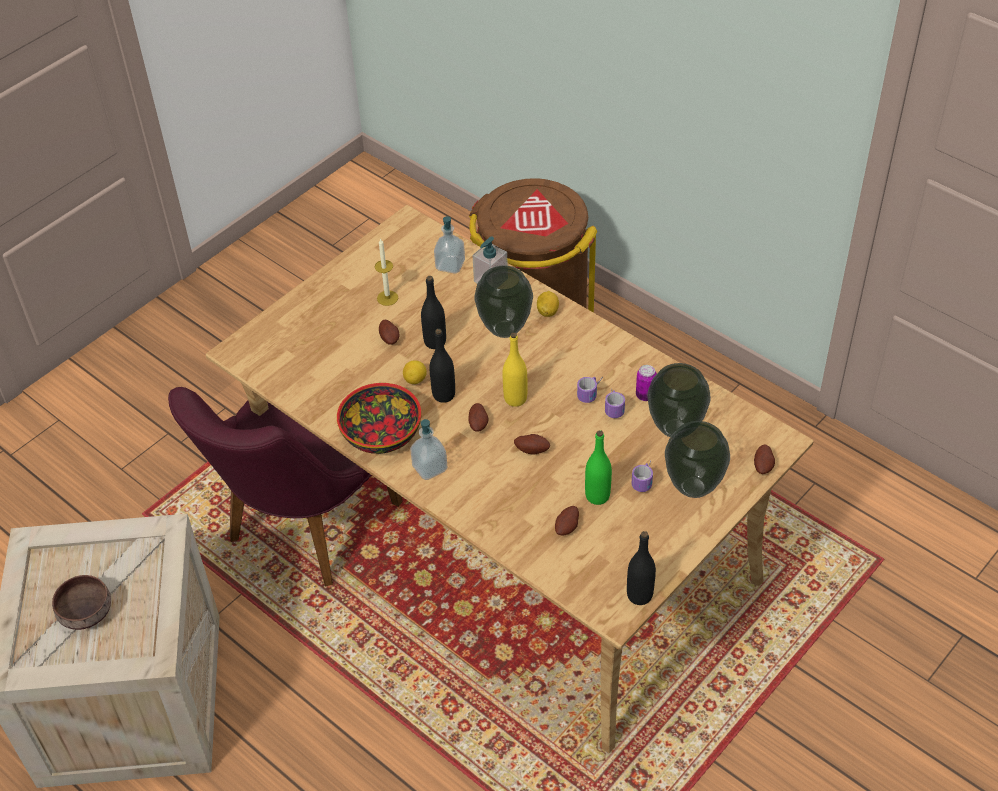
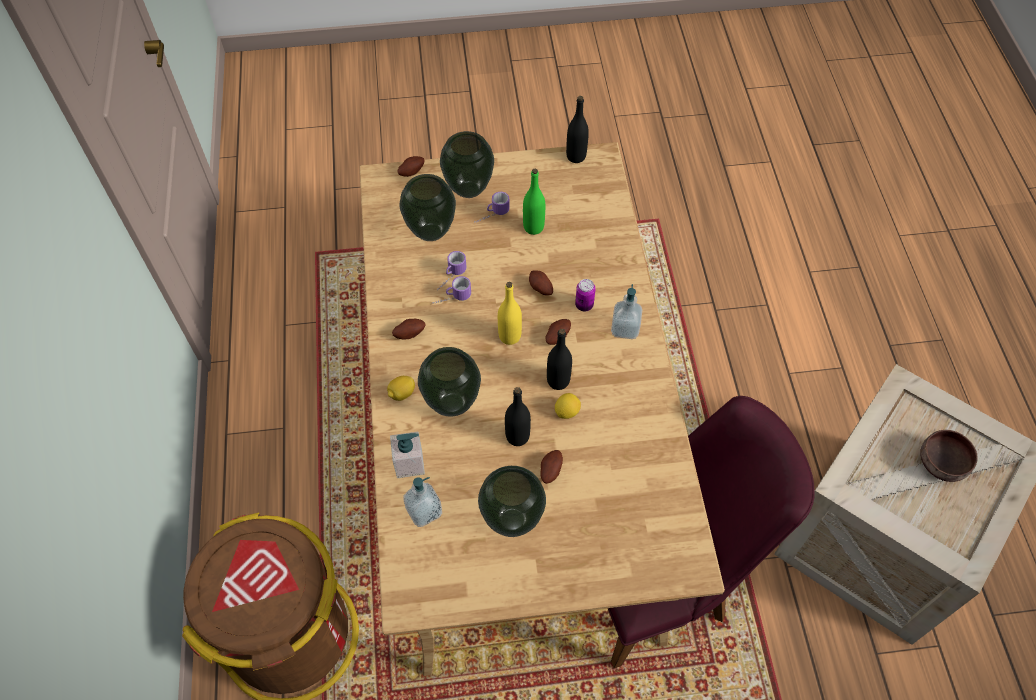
camera: 140 degrees left, 10 degrees up
bowl [337,383,422,454] -> none
candle [375,238,398,306] -> vase [478,466,546,537]
potato [555,506,579,536] -> potato moved to [392,319,425,340]
can [636,365,657,401] -> can moved to [575,279,596,312]

